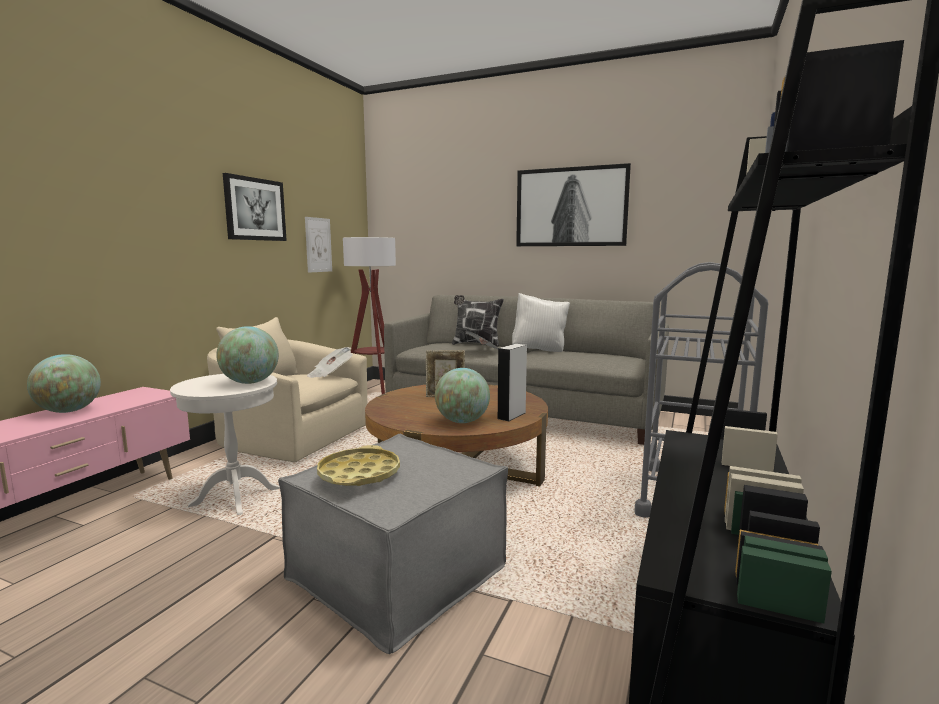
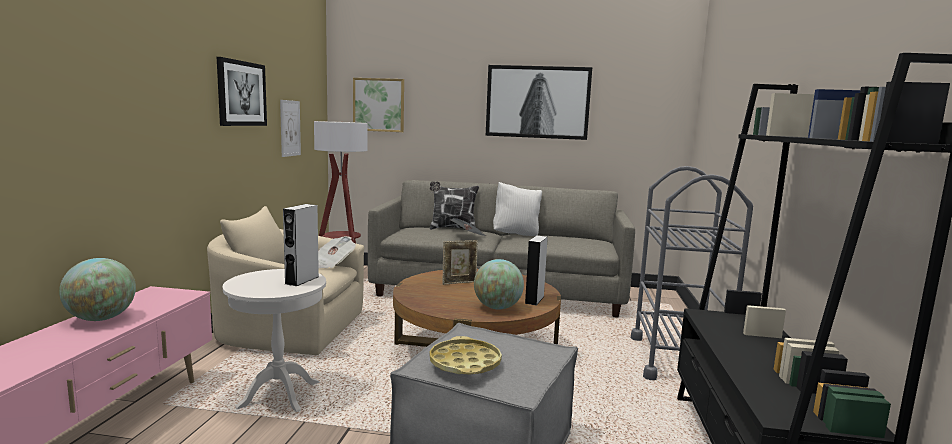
camera: 15 degrees left, 0 degrees up
globe [216,326,279,384] -> grey speaker [283,204,319,286]
none -> picture [353,78,404,132]

